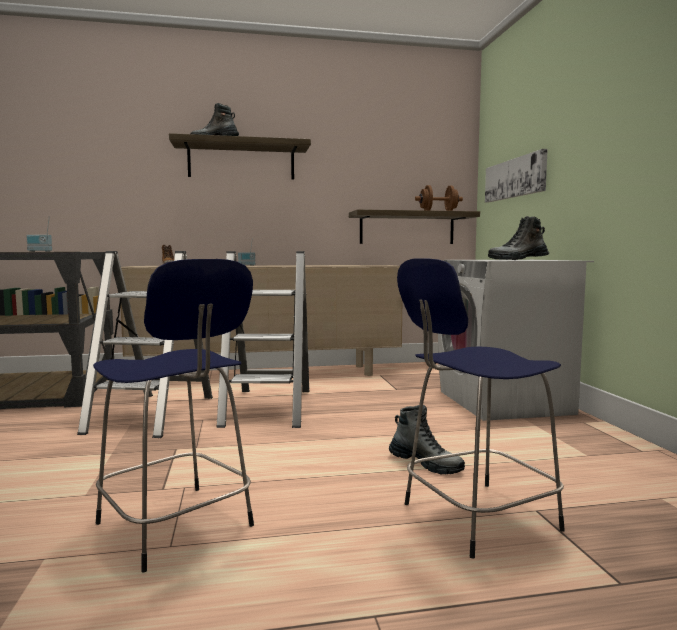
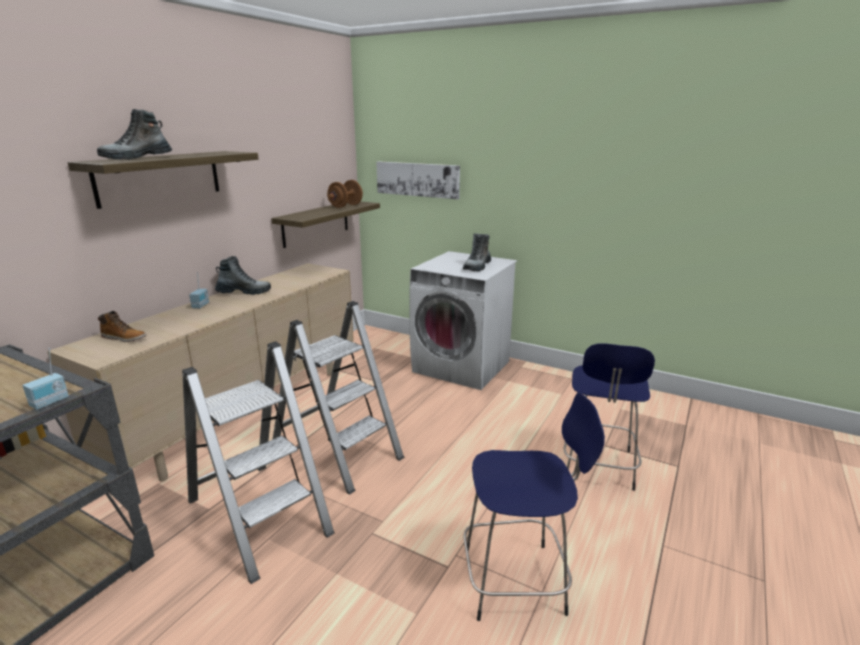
camera: 50 degrees left, 15 degrees up
boot [389,405,465,475] -> boot moved to [215,256,271,295]

